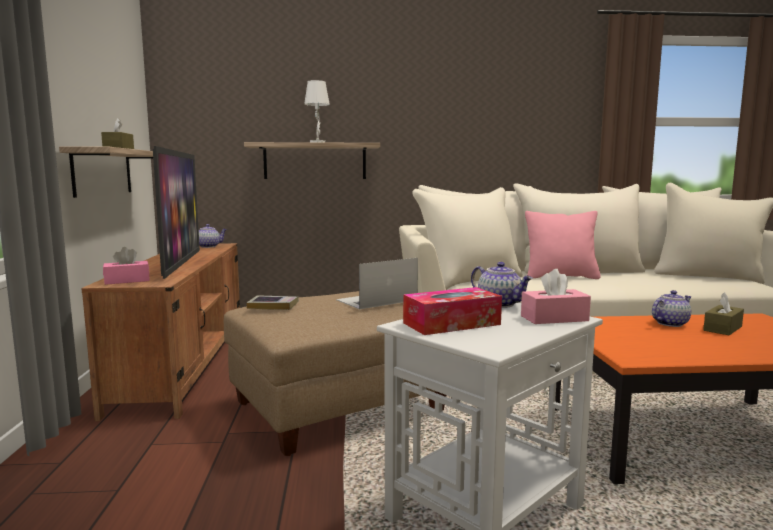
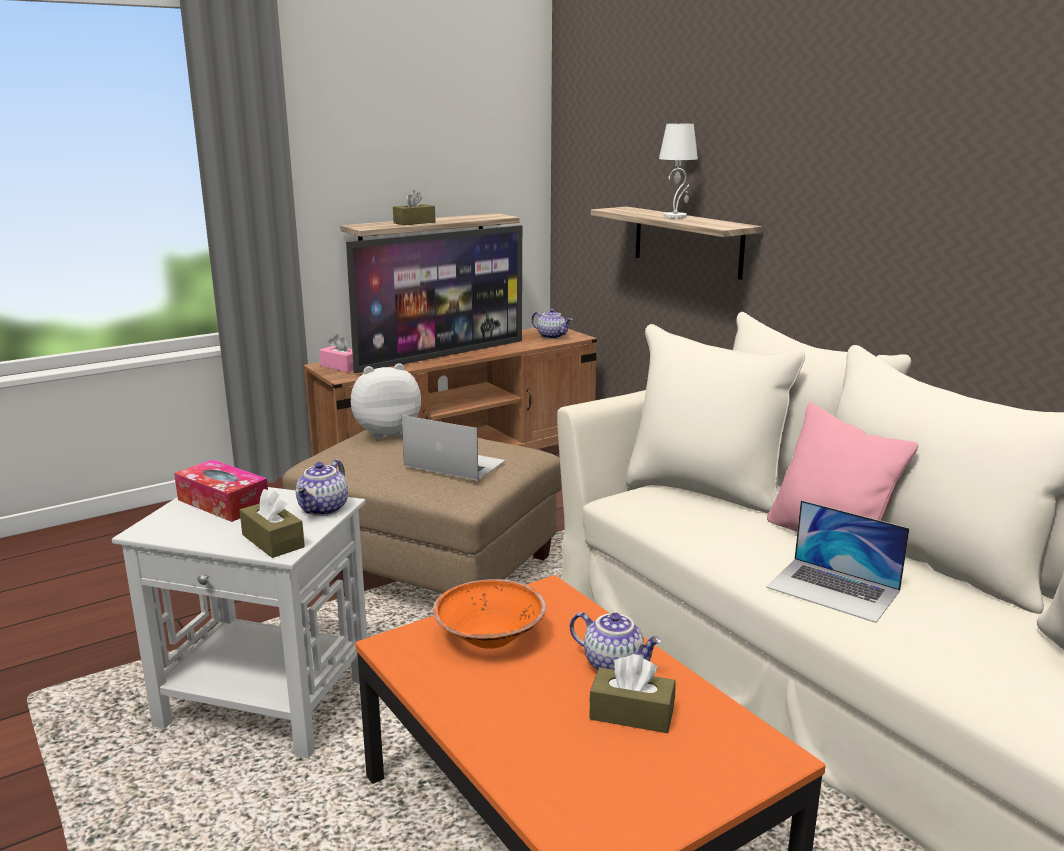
camera: 60 degrees right, 10 degrees up
book [246,295,299,310] -> plush toy [351,363,421,439]
pink tissue box [521,269,591,324] -> brown tissue box [240,488,305,558]
none -> orange bowl [433,579,546,649]
none -> laptop [766,500,910,623]

